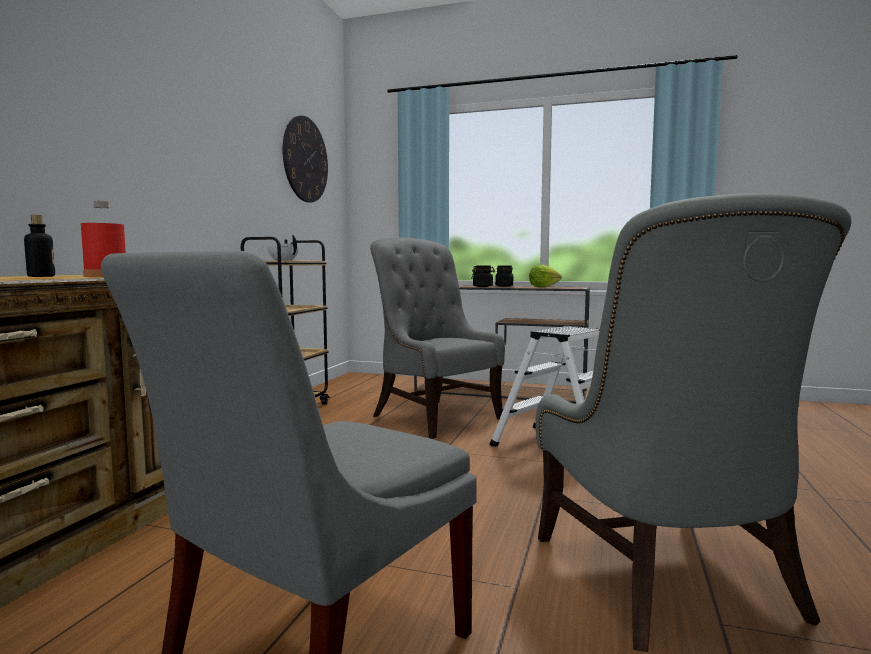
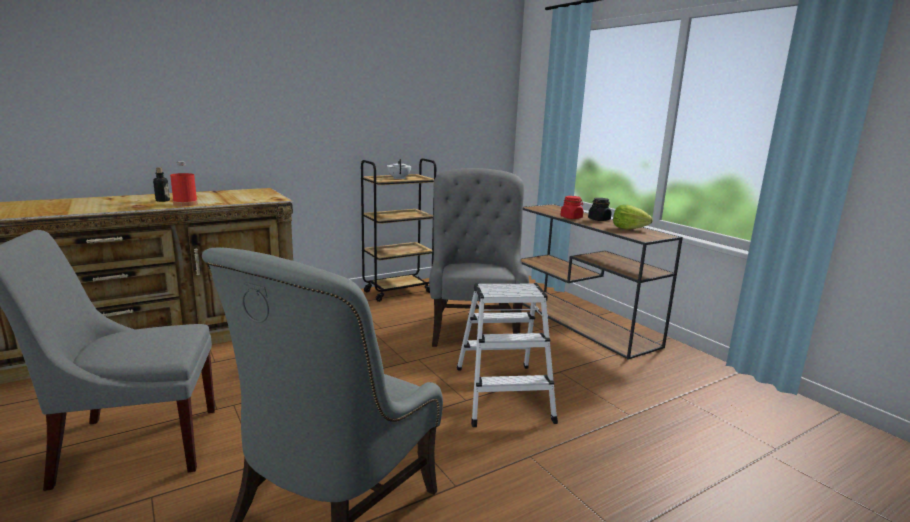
camera: 40 degrees right, 10 degrees up
wall clock [283,116,328,202] -> none
black jar [471,265,495,287] -> red jar [561,196,583,219]

